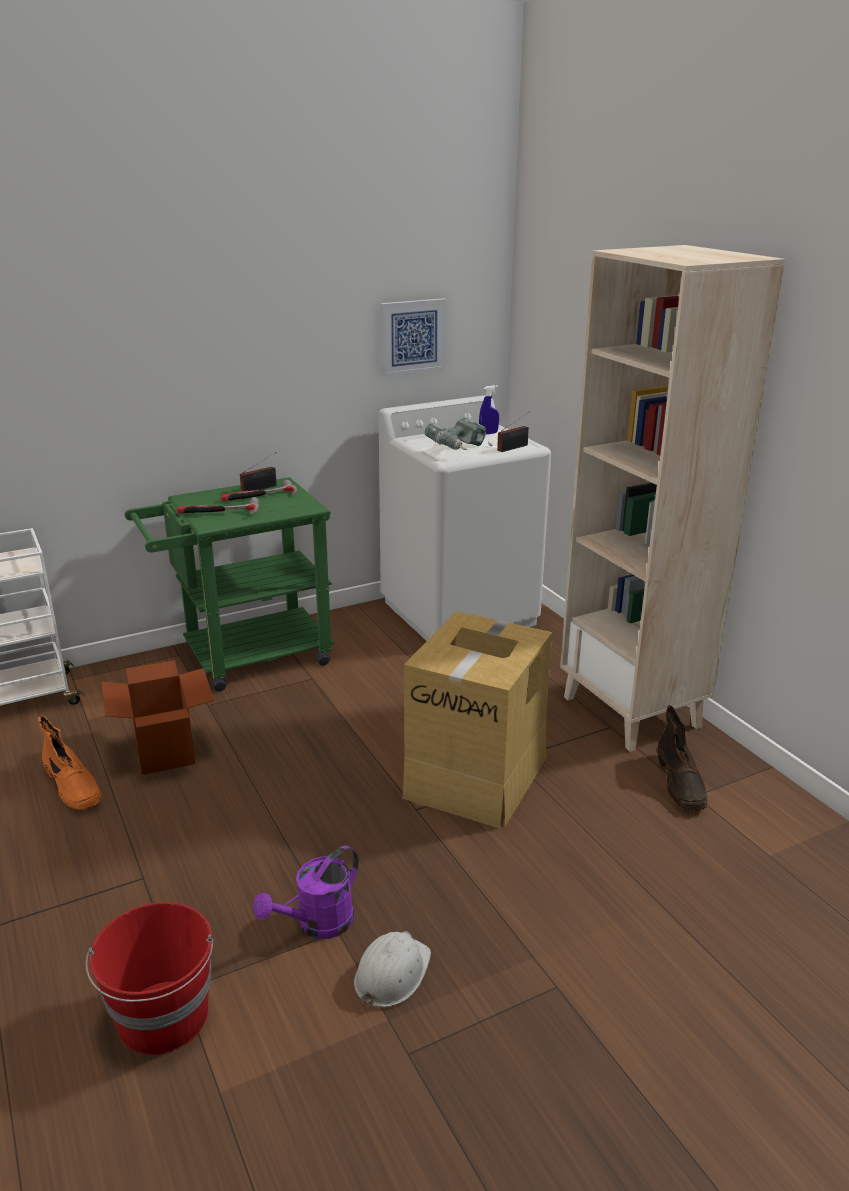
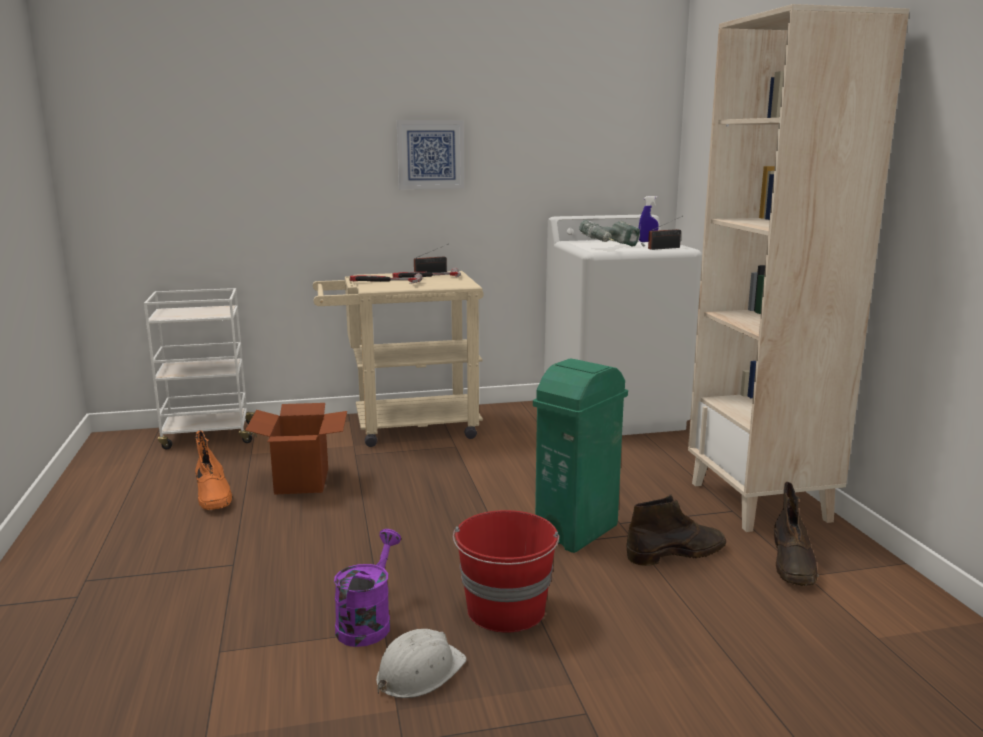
camera: 15 degrees right, 10 degrees down
red bucket [85,902,213,1055] -> red bucket moved to [453,510,559,633]
green cart [125,477,334,692] -> beige cart [313,271,484,447]
purple watering can [253,846,359,939] -> purple watering can turned 135 degrees clockwise [334,529,401,647]
picture [380,298,446,377] -> picture moved to [397,120,464,189]
cardboard box [403,611,552,828] -> green trash can [533,359,628,553]
none -> brown boot [626,495,726,566]

